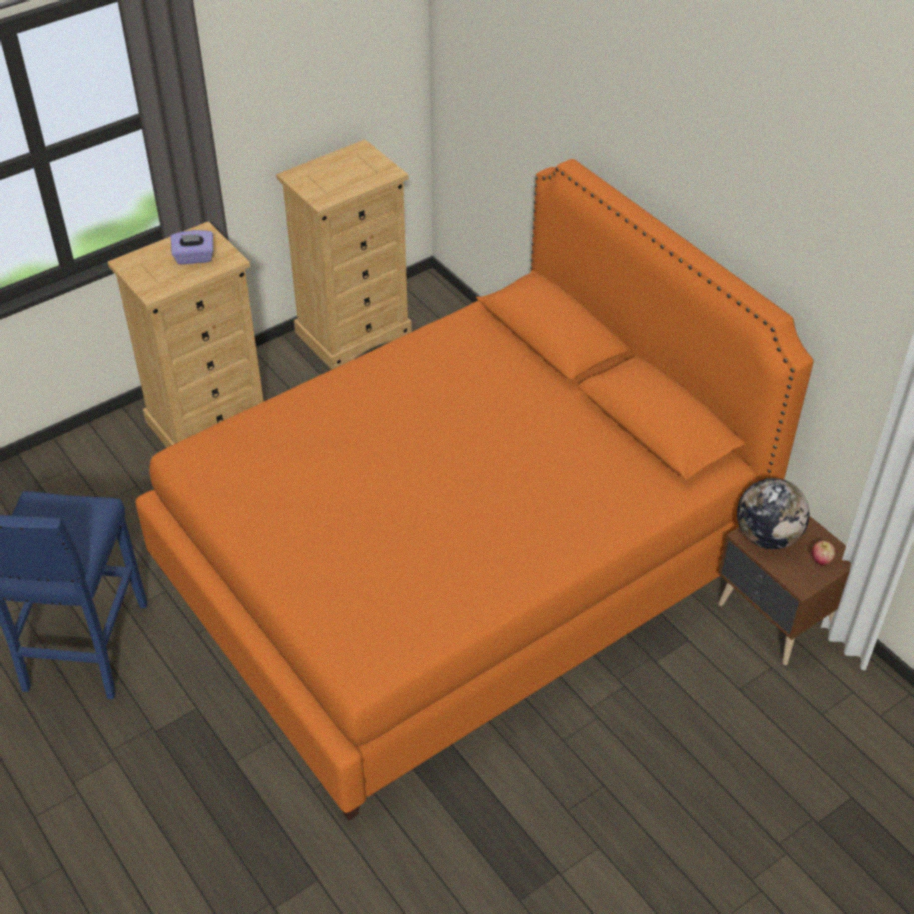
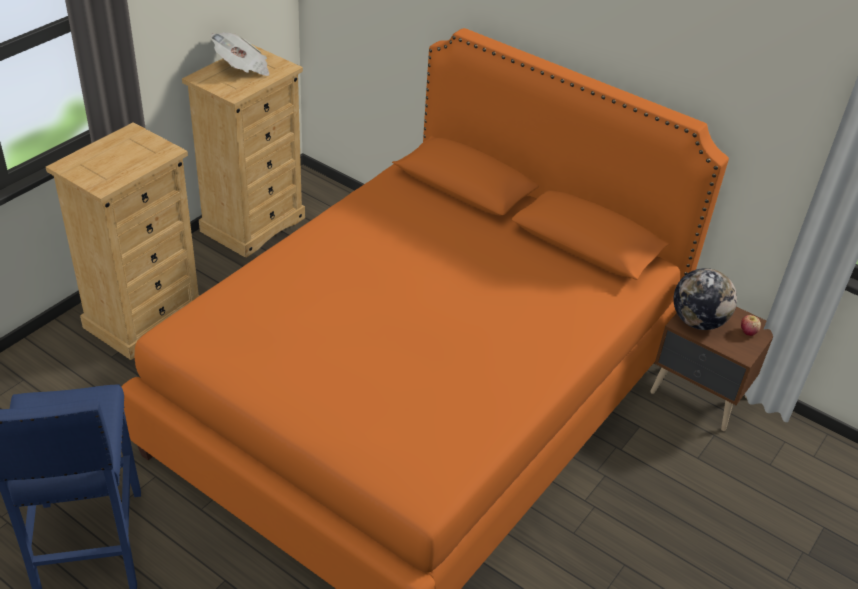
camera: 20 degrees left, 5 degrees down
purple tissue box [171,230,213,264] -> none
none -> newspaper [210,32,269,76]

